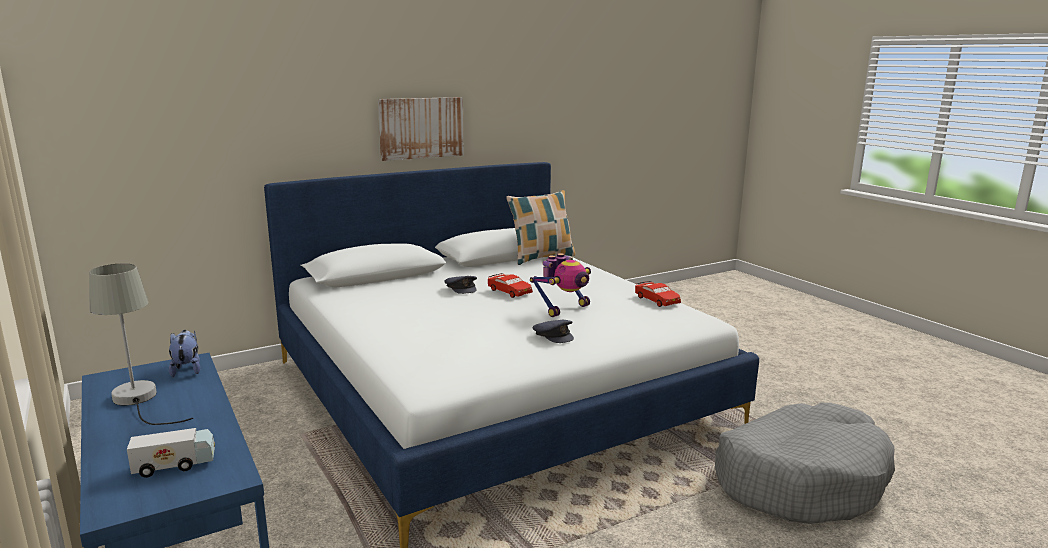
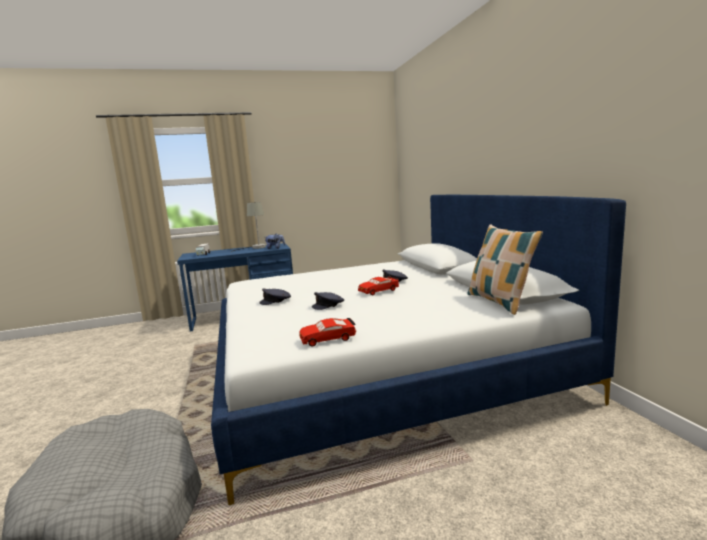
camera: 105 degrees right, 5 degrees down
picture [378,97,464,161] -> none
toy robot [530,253,591,317] -> grey cap [312,292,344,310]

